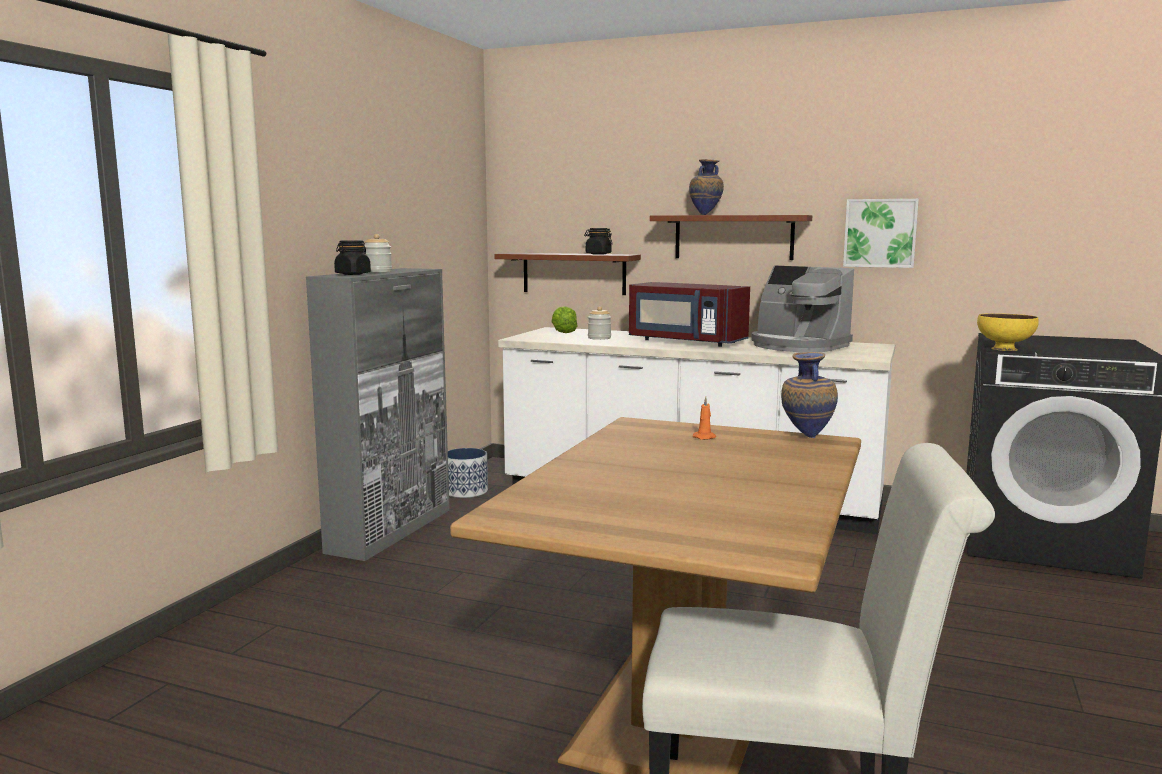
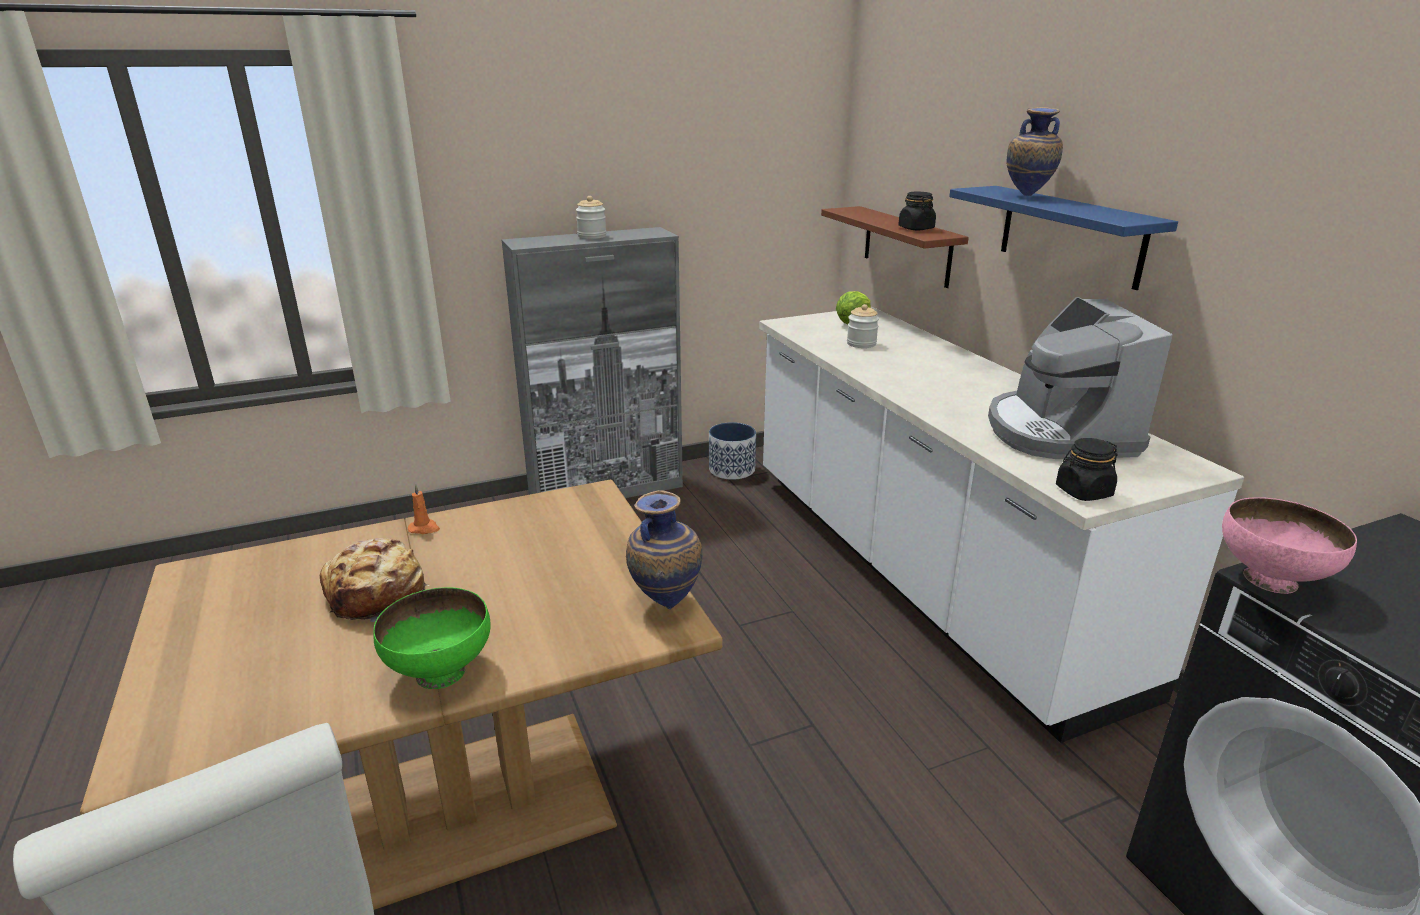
camera: 45 degrees right, 15 degrees up
black jar [334,240,371,275] -> black jar moved to [1056,438,1117,501]
red microwave [629,282,750,347] -> none
brown shelf [650,215,812,260] -> blue shelf [949,186,1178,290]
orange candle [693,397,716,440] -> orange candle moved to [408,484,440,534]
picture [843,199,919,268] -> none
yellow bowl [977,313,1039,351] -> pink bowl [1222,497,1357,594]
none -> bread [320,538,430,622]
none -> green bowl [373,587,490,689]

